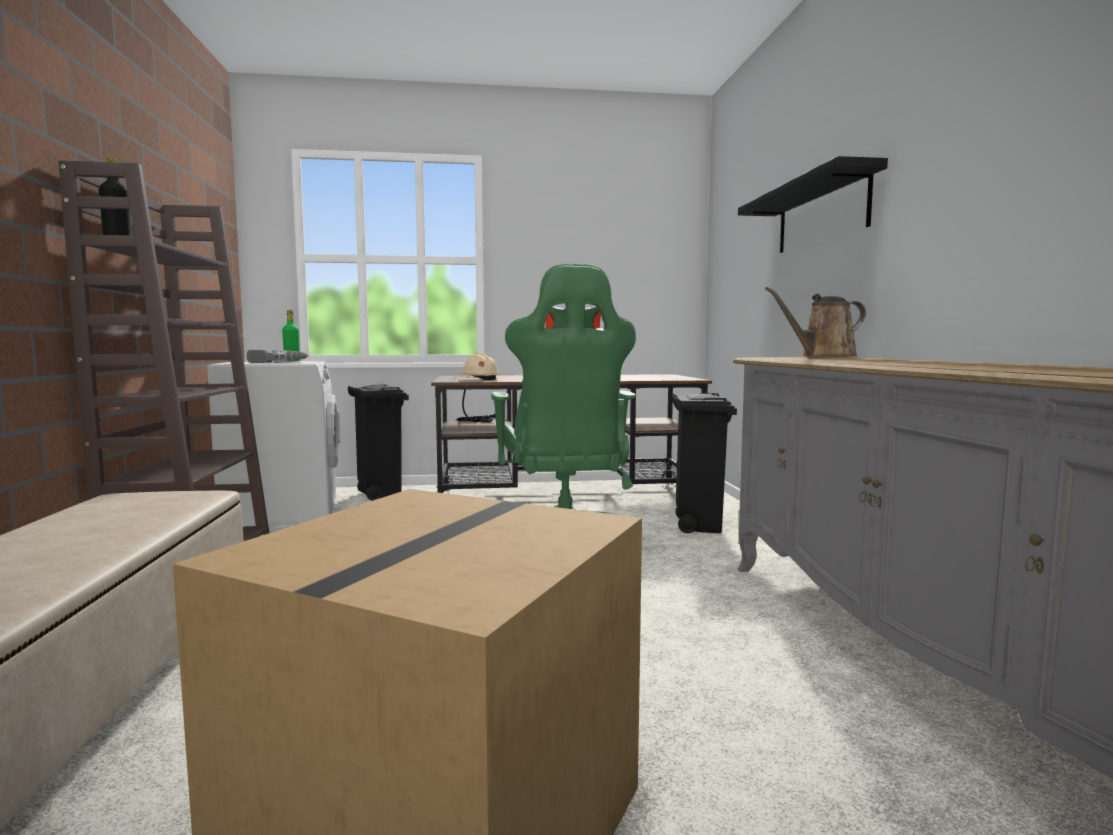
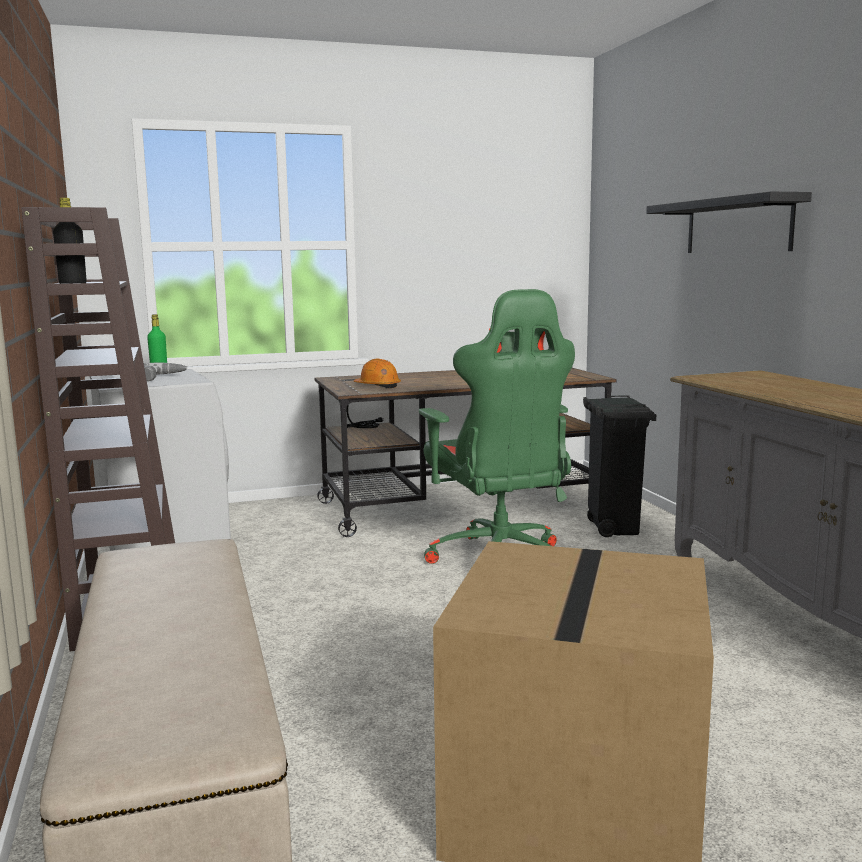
camera: 10 degrees left, 5 degrees up
black trash can [347,384,409,501] -> none
beige hard hat [458,353,500,380] -> orange hard hat [354,359,401,389]
brown watering can [765,287,866,358] -> none

